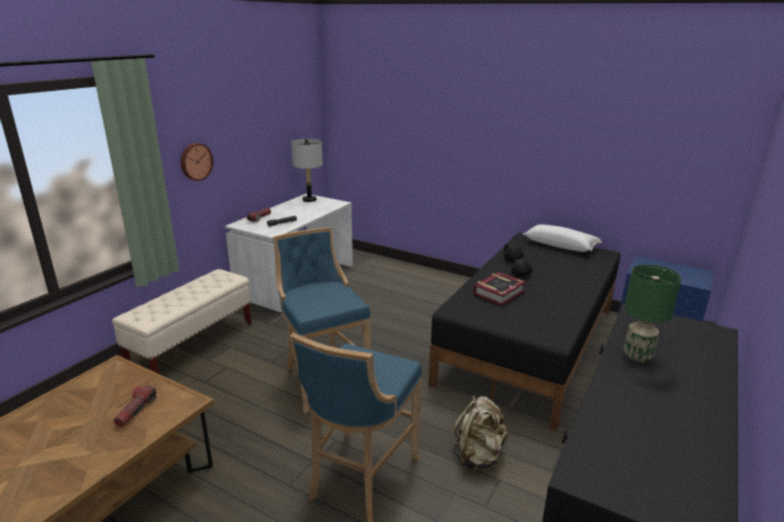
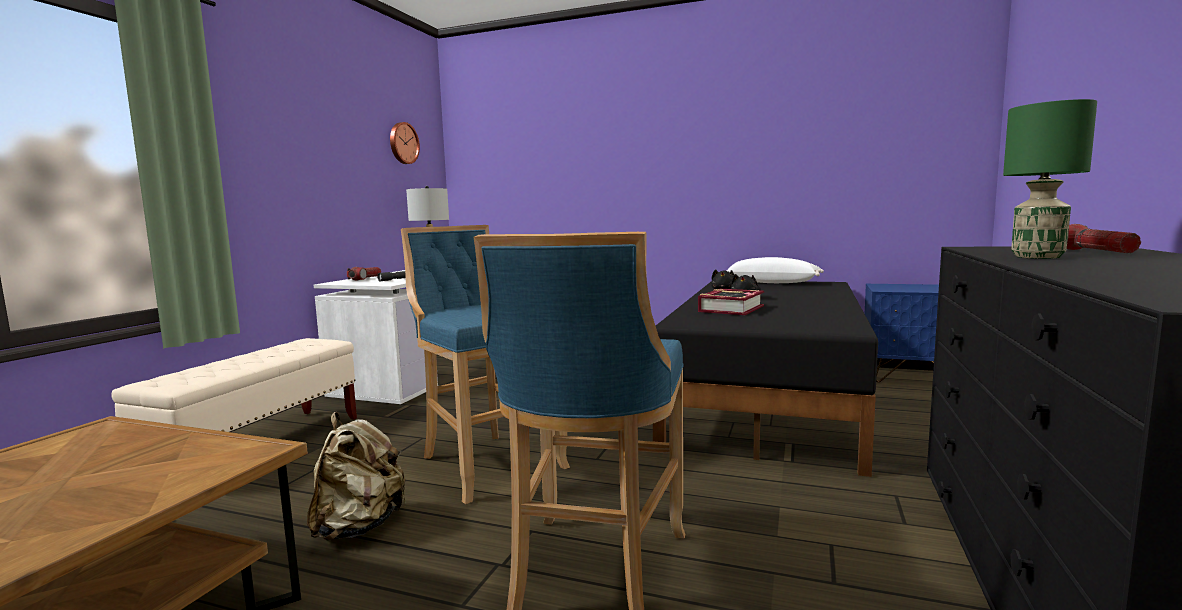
camera: 10 degrees left, 15 degrees down
flashlight [113,385,157,427] -> flashlight moved to [1067,224,1141,253]
wall clock [181,143,213,181] -> wall clock moved to [390,122,420,164]
beige backpack [454,395,508,471] -> beige backpack moved to [307,412,407,541]

